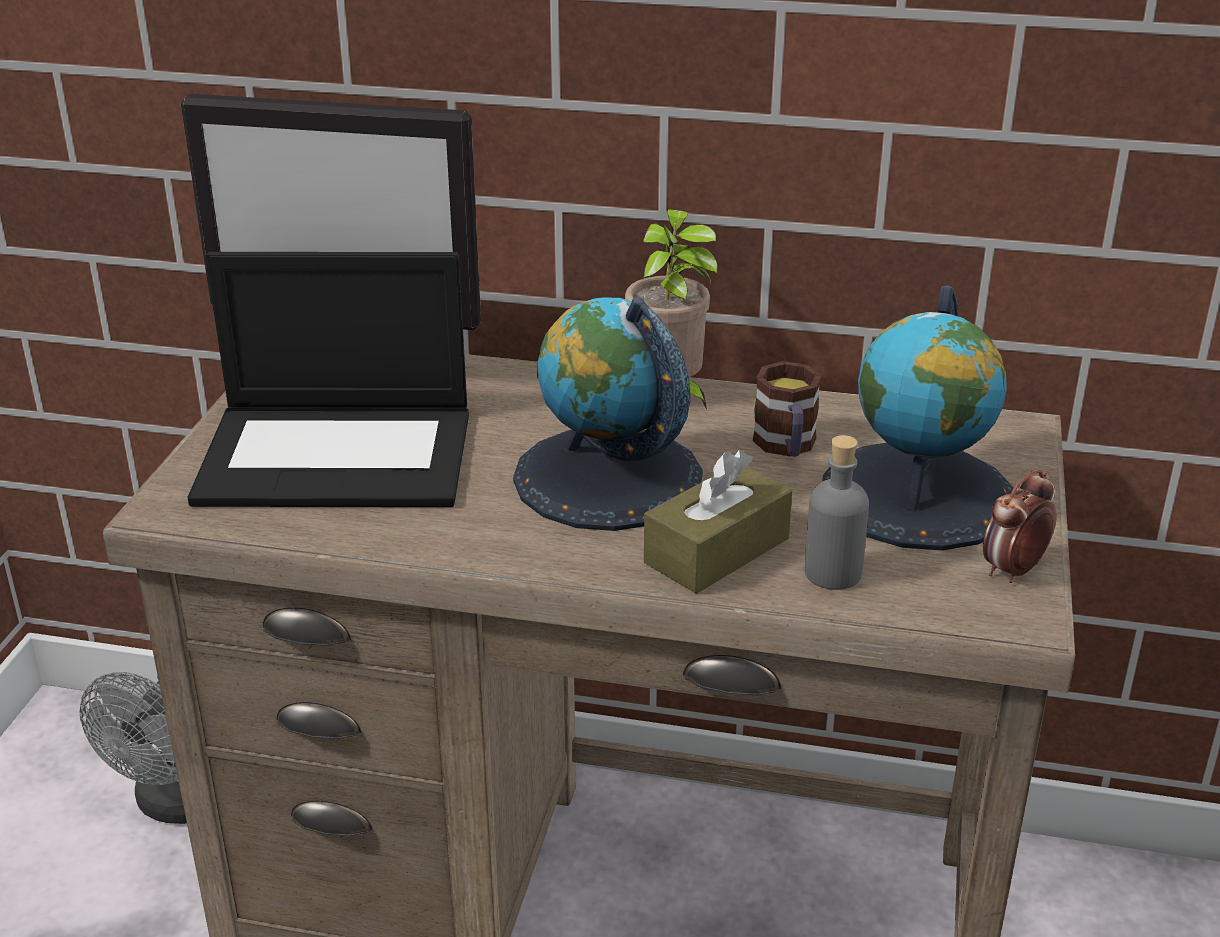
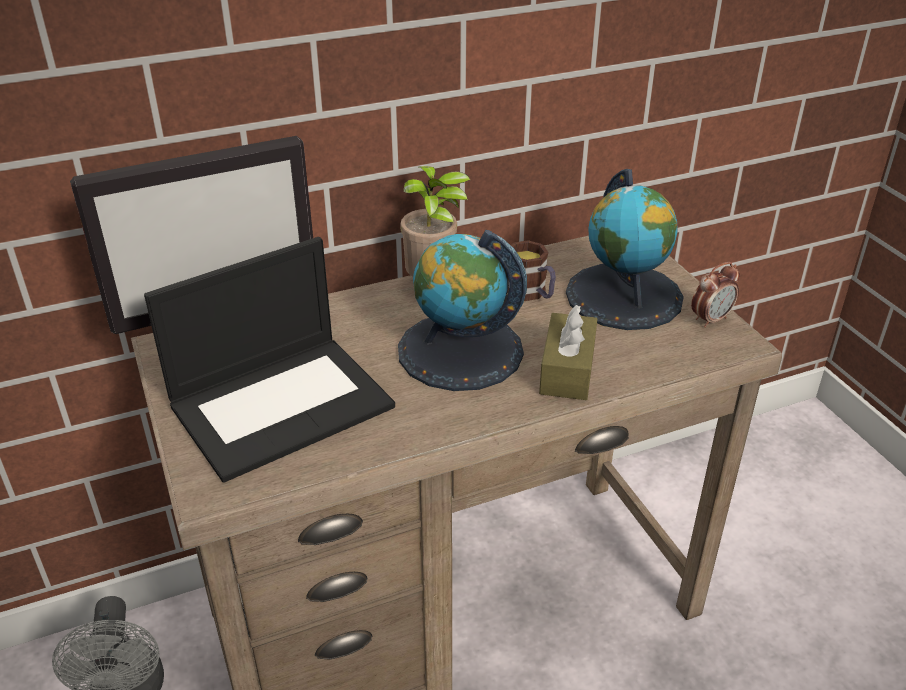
camera: 35 degrees left, 5 degrees up
grey bottle [805,435,869,590] -> none
alarm clock [983,469,1057,583] -> alarm clock turned 135 degrees counterclockwise [691,262,740,328]

